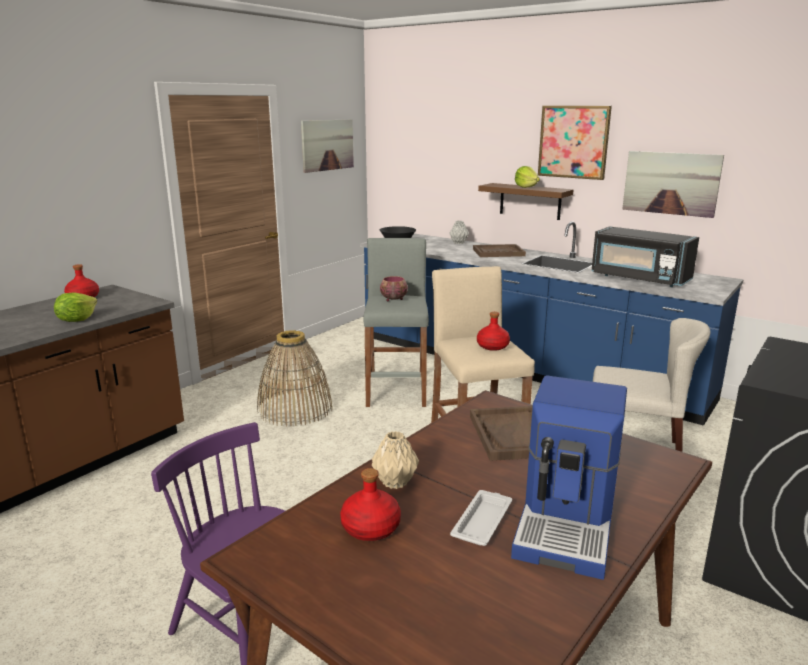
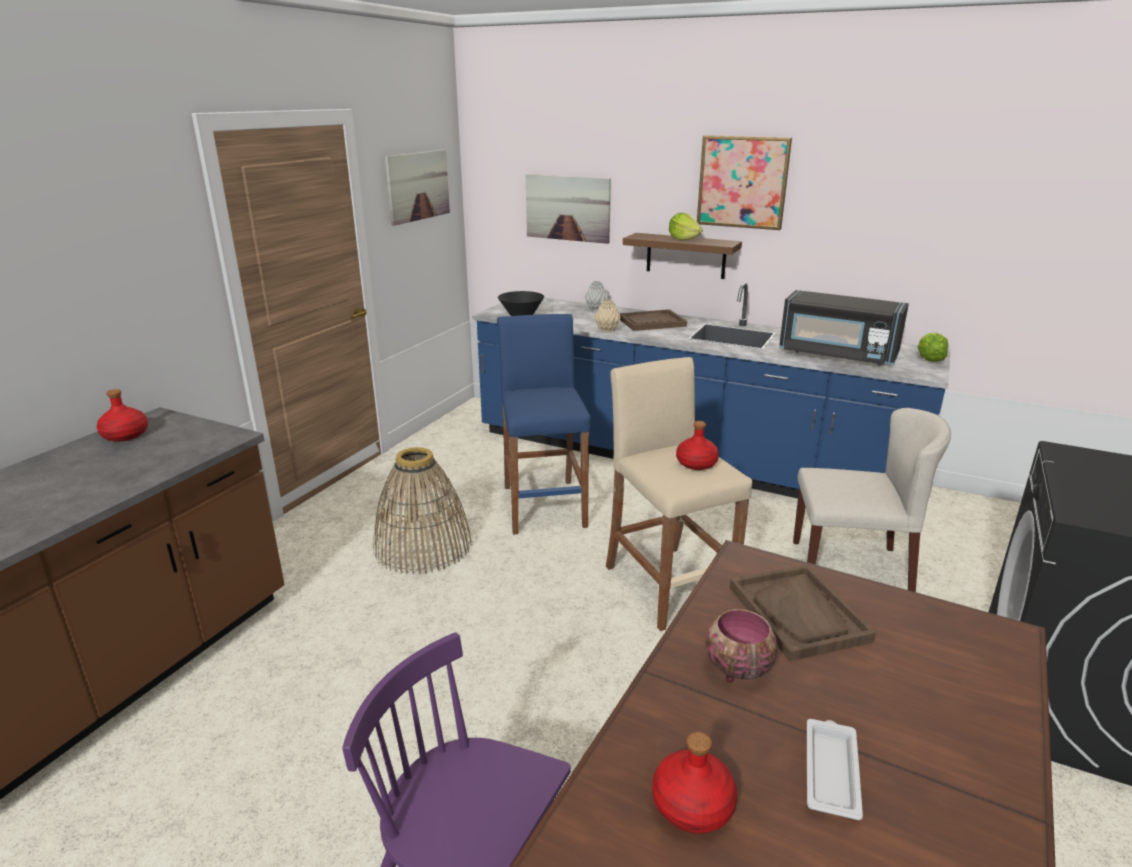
camera: 10 degrees left, 5 degrees up
lettuce [54,292,97,322] -> lettuce moved to [918,332,948,362]
grey stool [363,238,429,407] -> blue stool [497,314,591,535]
beige vase [372,431,419,489] -> beige vase moved to [594,299,621,332]
bowl [380,276,408,301] -> bowl moved to [705,609,778,683]
coffee machine [511,375,627,580] -> none
picture [622,151,724,218] -> picture moved to [526,174,611,244]

